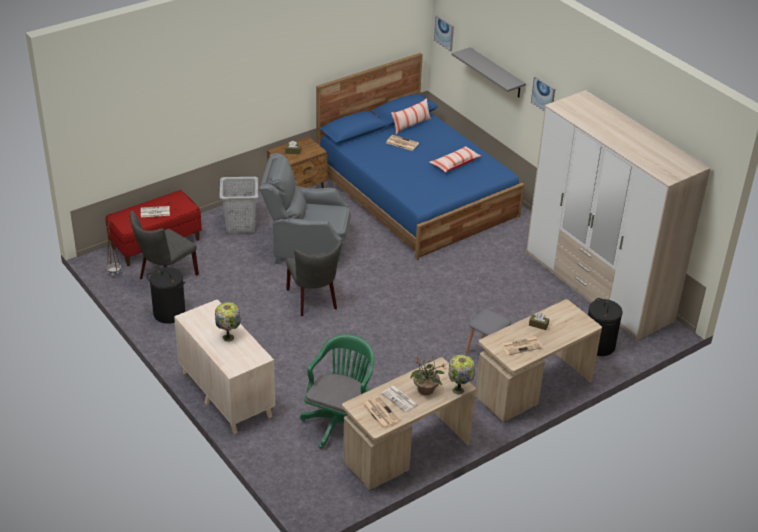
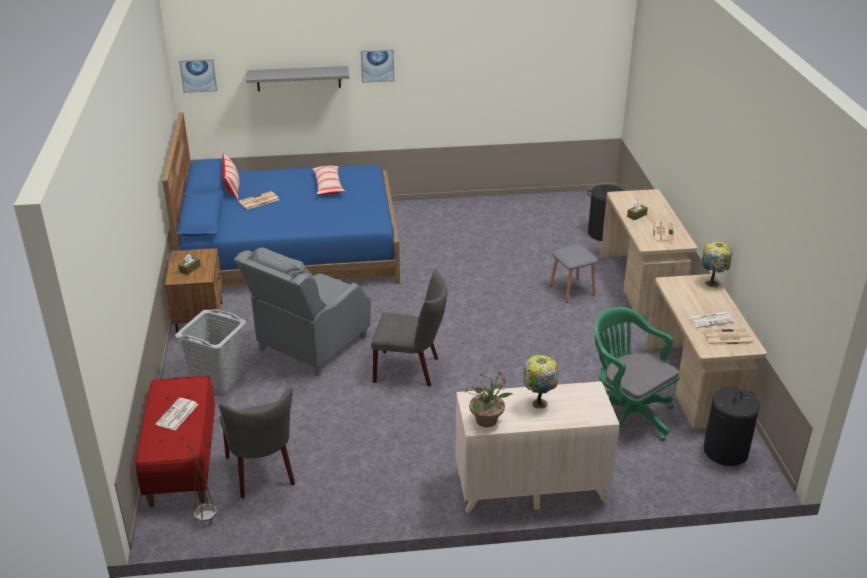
camera: 60 degrees left, 5 degrees down
black laundry basket [147,267,186,324] -> black laundry basket moved to [704,387,760,466]
potted plant [411,356,445,395] -> potted plant moved to [464,371,514,427]
wardrobe [526,90,711,340] -> none

